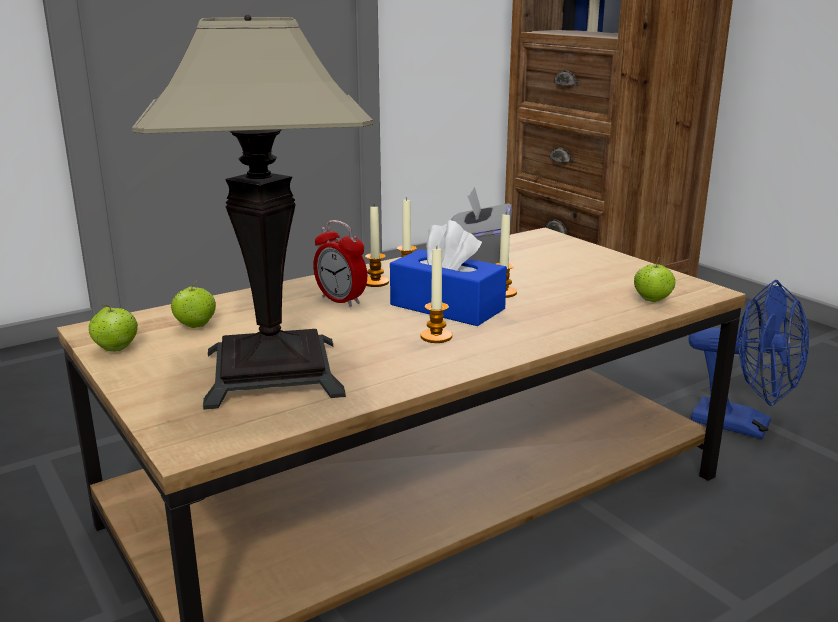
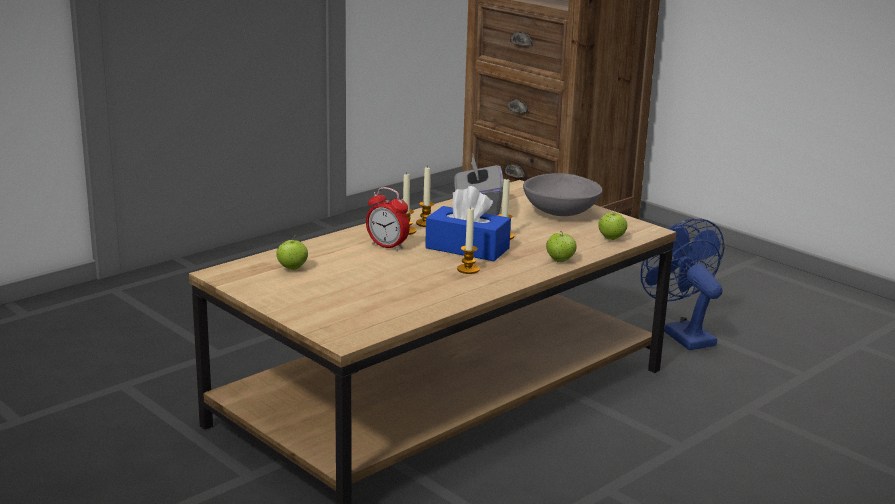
camera: 10 degrees left, 0 degrees up
apple [89,304,138,352] -> apple moved to [546,231,577,262]
table lamp [132,14,373,410] -> none
blue fan [688,280,809,439] -> blue fan turned 135 degrees counterclockwise [640,218,725,350]
none -> grey bowl [523,173,602,216]

